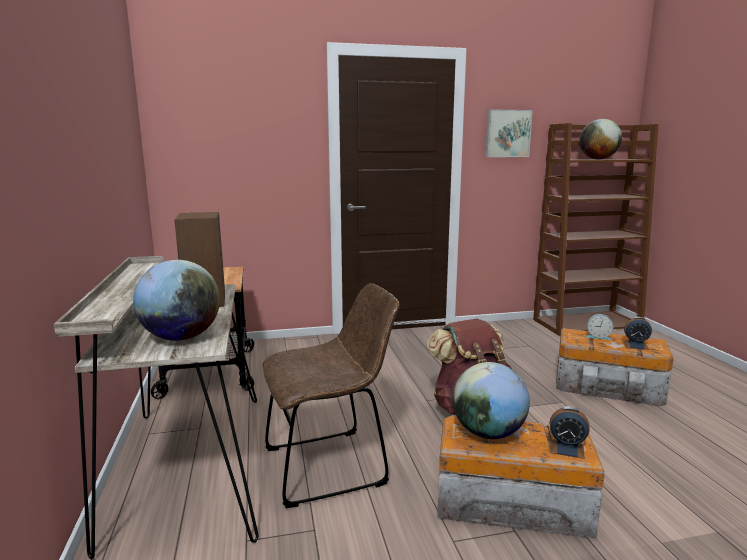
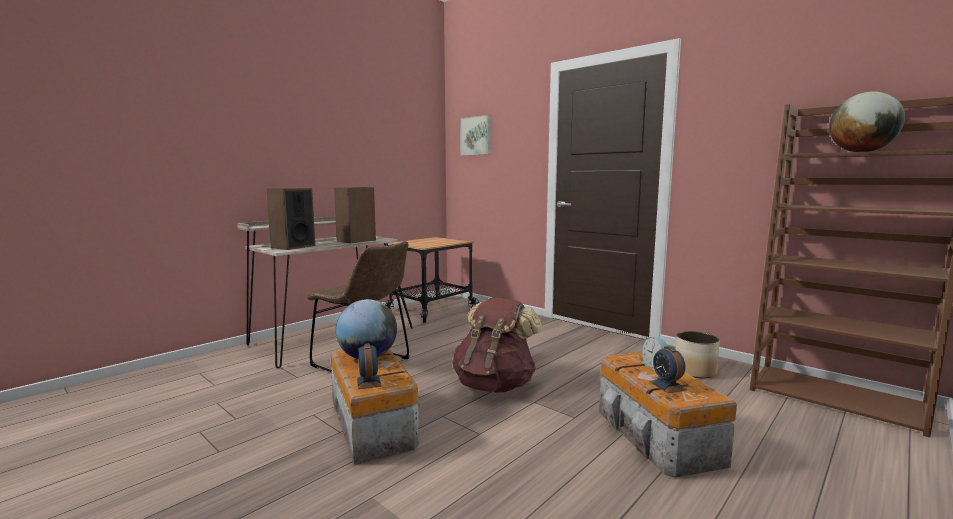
camera: 55 degrees right, 5 degrees down
globe [133,260,220,341] -> speaker [266,188,315,250]
picture [485,109,533,157] -> picture moved to [460,115,491,156]
none -> planter [675,331,720,378]

